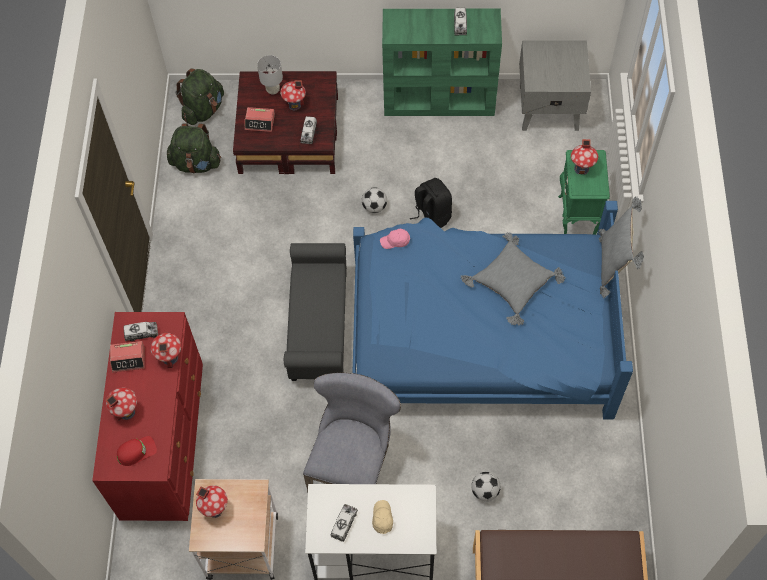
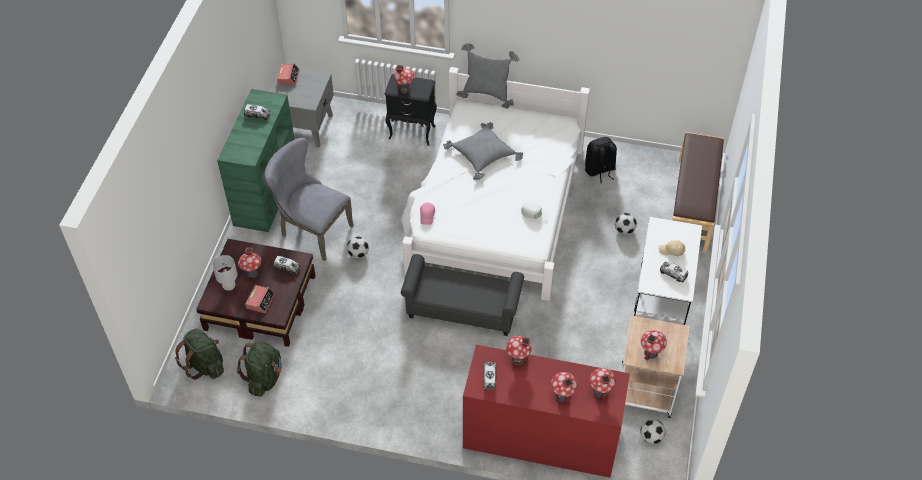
camera: 80 degrees left, 10 degrees down
alarm clock [110,341,145,373] -> alarm clock moved to [277,63,299,85]
red cap [117,436,157,466] -> toy house [589,368,616,401]
grey chair [303,373,401,494] -> grey chair moved to [264,137,354,261]
blue bed [352,201,633,420] -> white bed [402,67,590,301]
black backpack [410,178,452,228] -> black backpack moved to [585,137,617,184]
green nightstand [558,150,610,235] -> black nightstand [385,74,437,146]
none -> white cap [521,202,549,225]
none -> football [640,419,665,444]

